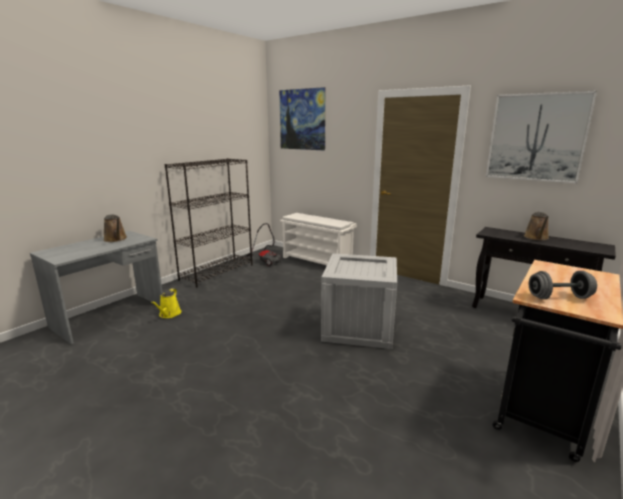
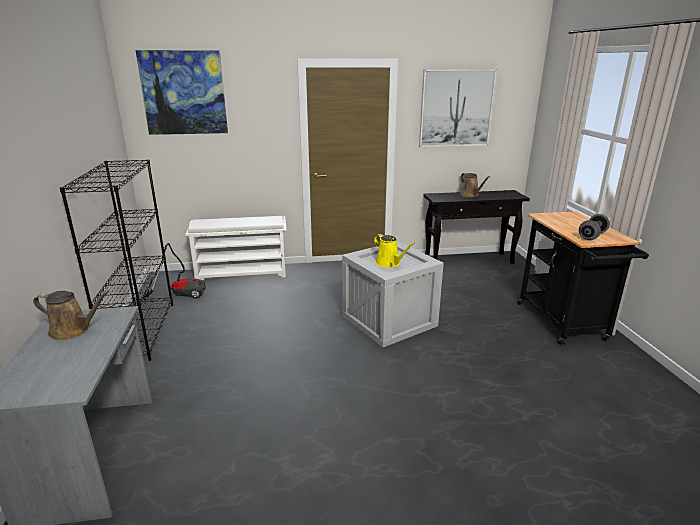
camera: 45 degrees left, 5 degrees up
yellow watering can [151,288,181,318] -> yellow watering can moved to [374,234,415,268]

